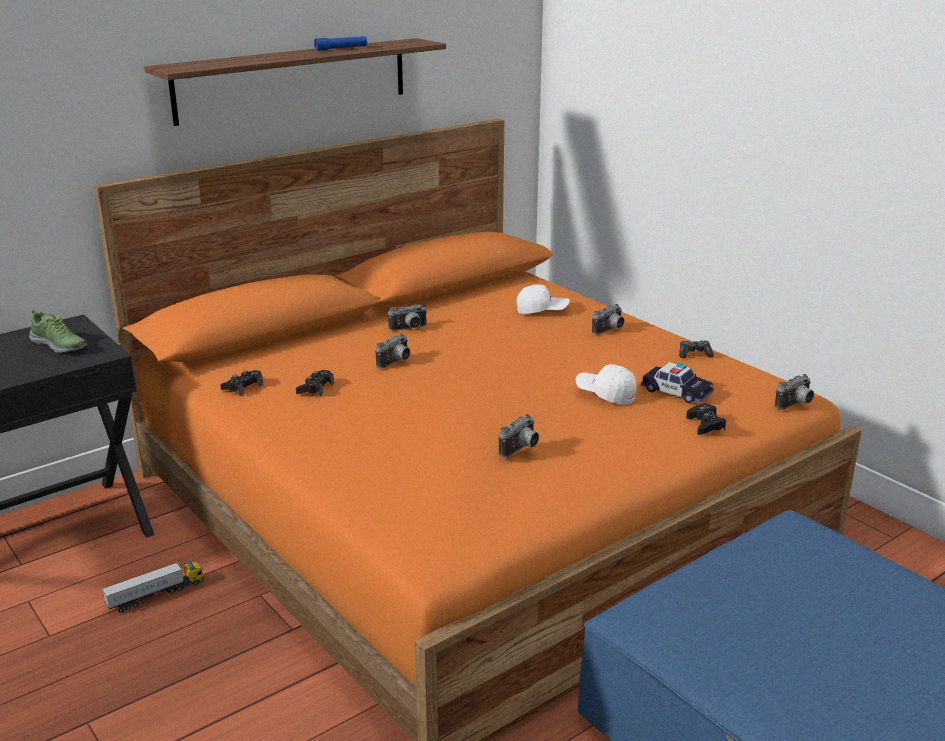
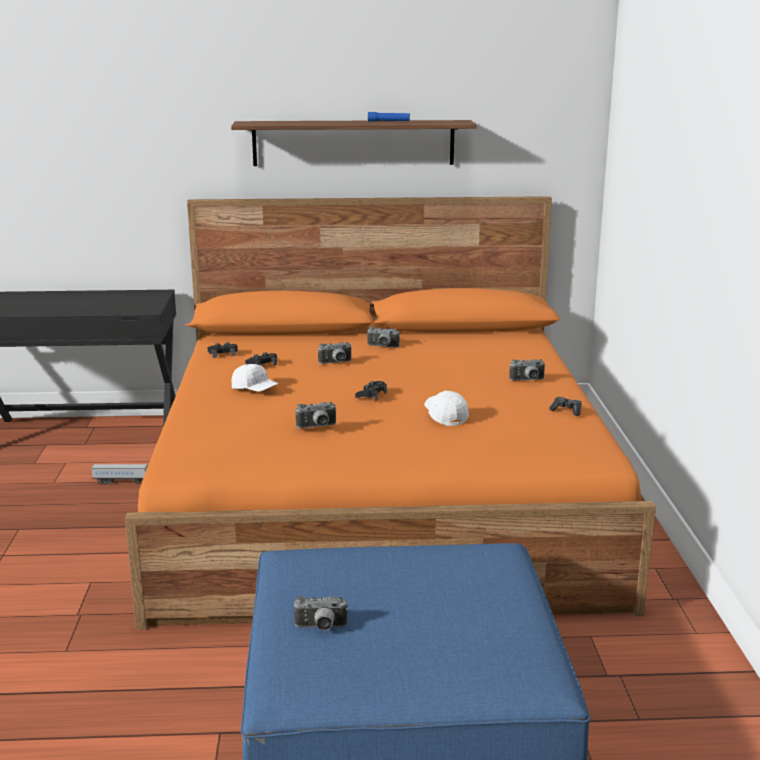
camera: 35 degrees right, 5 degrees down
shoe [29,310,87,353] -> none
white cap [517,285,570,314] -> white cap moved to [231,364,279,392]
toy car [641,362,714,404] -> none
black game controller [686,404,726,435] -> black game controller moved to [355,381,387,401]
camera [775,374,814,410] -> camera moved to [293,596,348,631]

